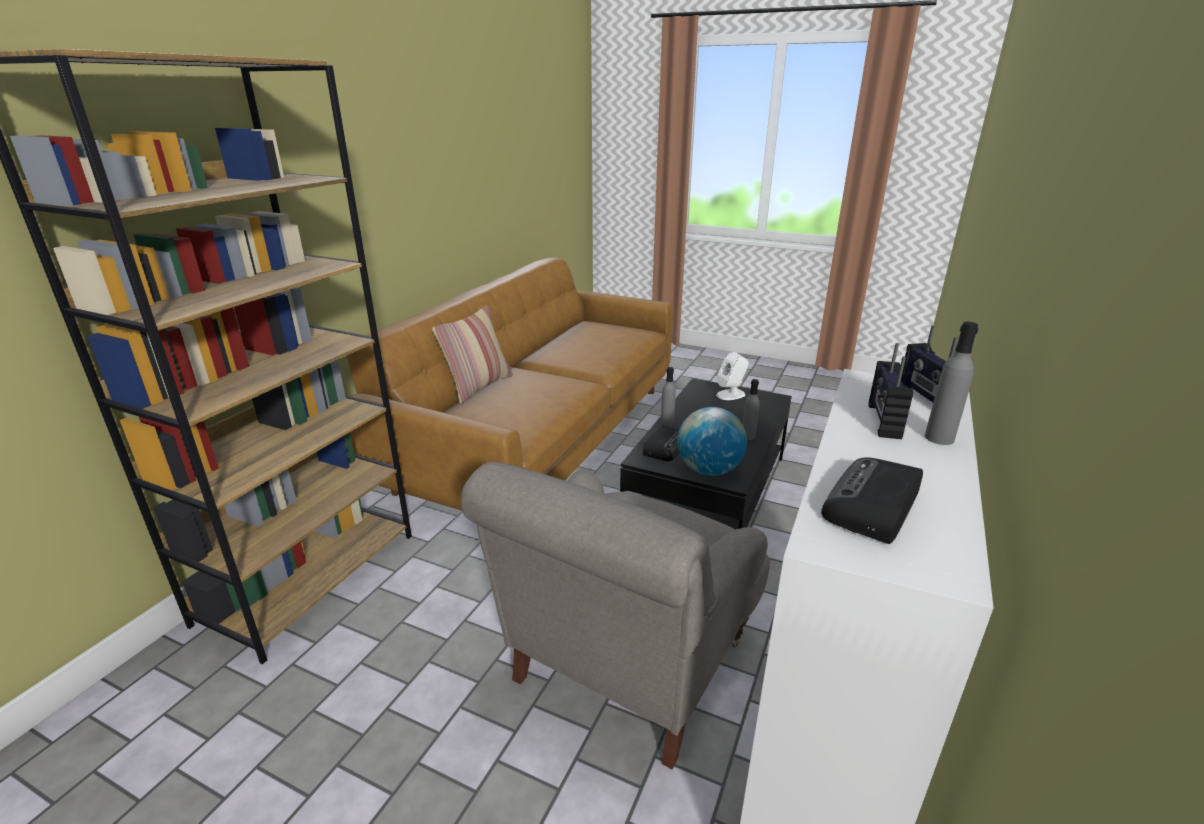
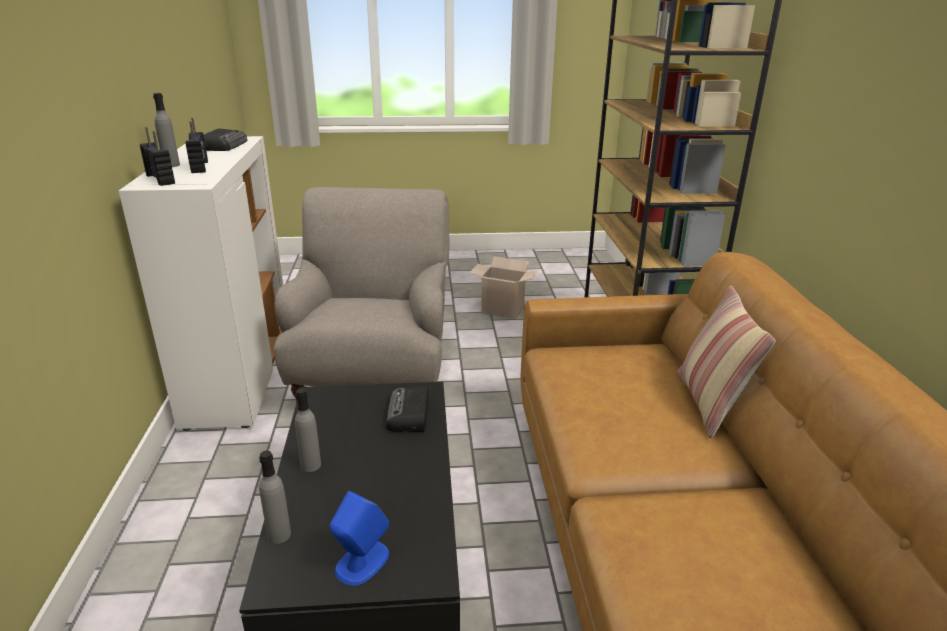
camera: 150 degrees right, 0 degrees up
grey bottle [661,367,676,426] -> grey bottle moved to [259,451,291,544]
globe [678,407,747,476] -> none
white speaker [716,352,749,400] -> blue speaker [330,491,389,586]
none -> cardboard box [469,257,538,319]

